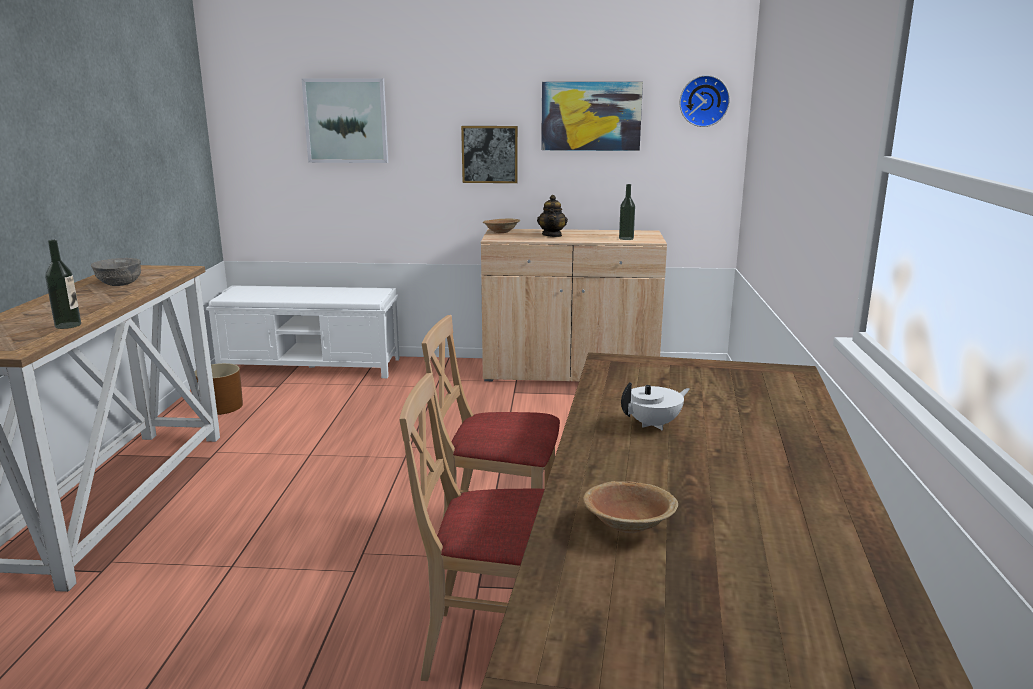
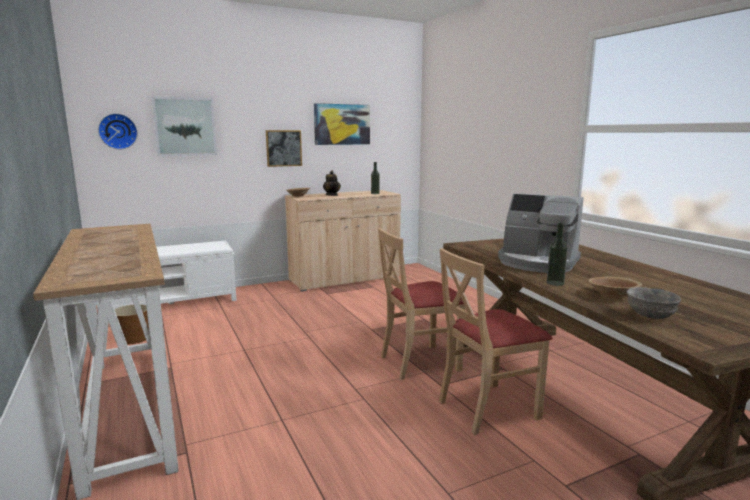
camera: 30 degrees left, 5 degrees down
bottle [45,240,81,329] -> bottle moved to [547,223,568,286]
grey bowl [91,258,141,286] -> grey bowl moved to [627,287,681,319]
white teapot [621,383,690,430] -> coffee machine [498,193,583,273]
wall clock [680,75,730,127] -> wall clock moved to [98,113,138,149]

